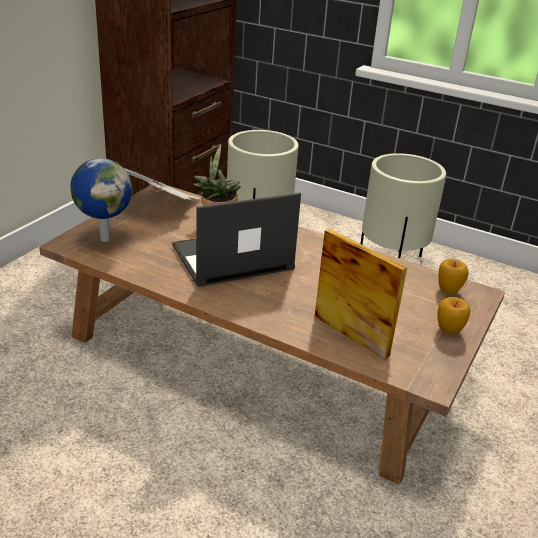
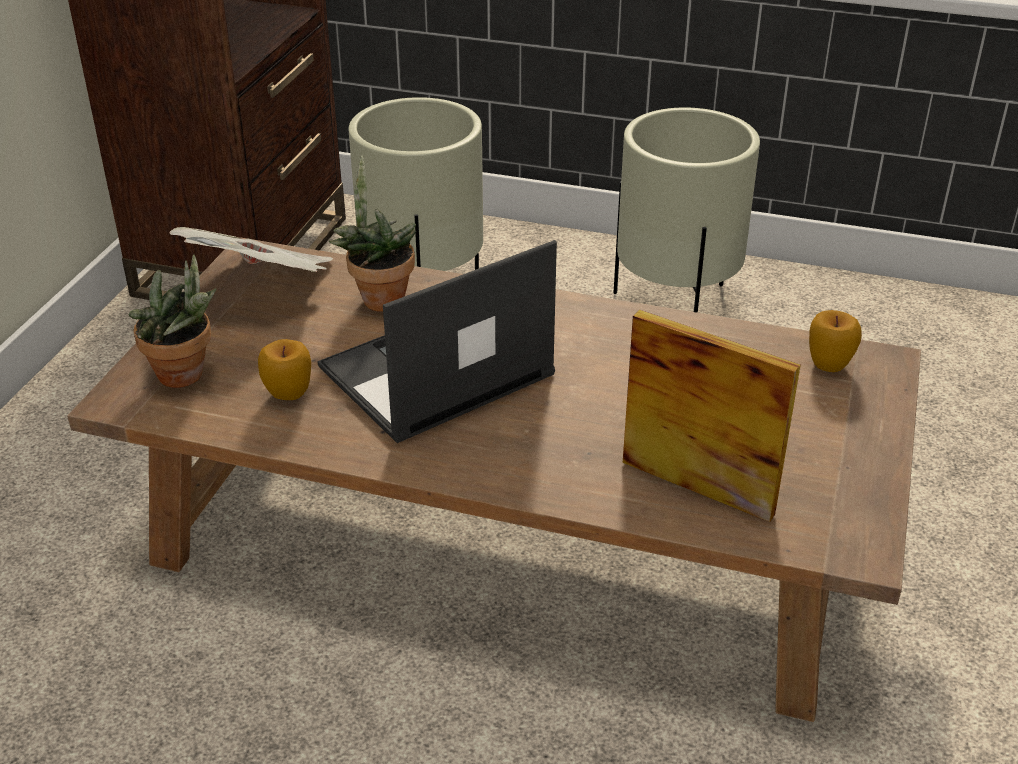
camera: 10 degrees left, 5 degrees up
globe [70,158,133,242] -> potted plant [129,255,217,388]
apple [437,297,470,334] -> apple moved to [258,339,311,400]

